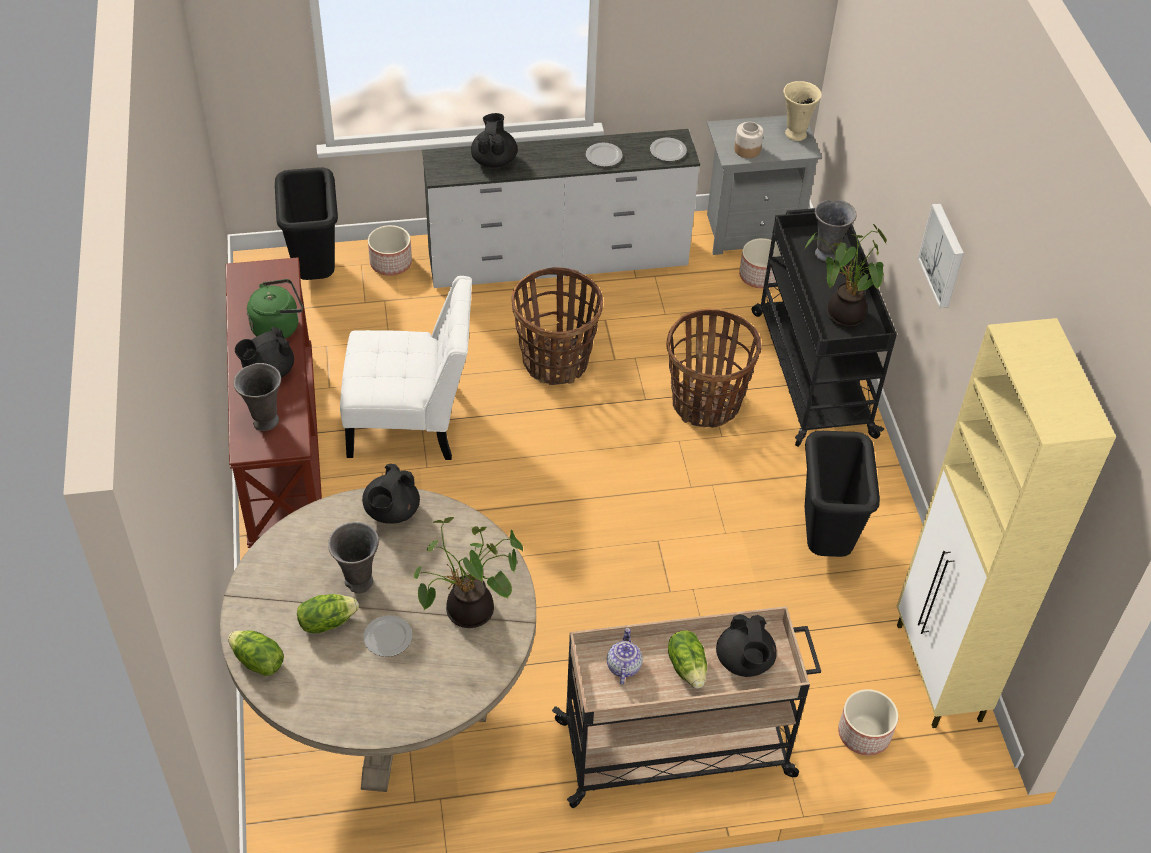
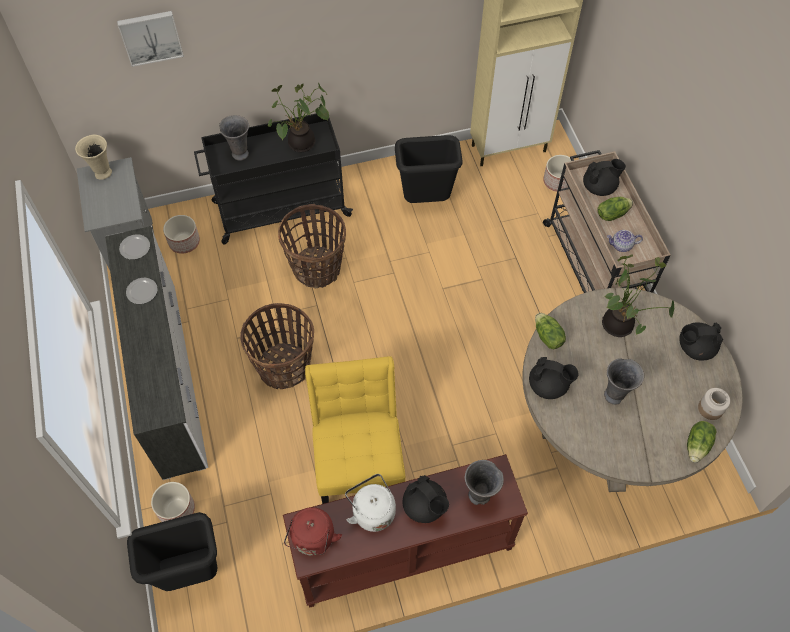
camera: 95 degrees left, 10 degrees up
green kettle [247,279,303,339] -> white kettle [345,474,396,532]
lettuce [297,594,359,633] -> lettuce moved to [535,313,566,349]
white chair [340,276,472,460] -> yellow chair [305,356,405,504]
plate [363,615,412,657] -> none
black teapot [471,113,517,168] -> black teapot moved to [679,322,723,361]
jar [734,122,764,158] -> jar moved to [698,388,730,420]
picture [918,203,964,308] -> picture moved to [117,11,184,67]
none -> red kettle [284,507,342,556]

